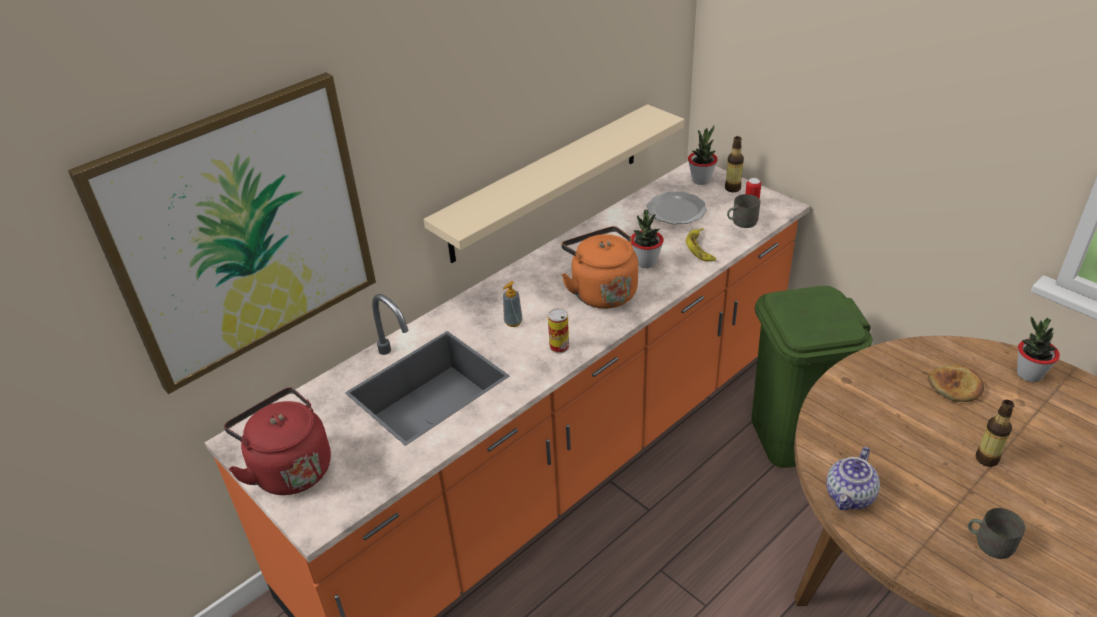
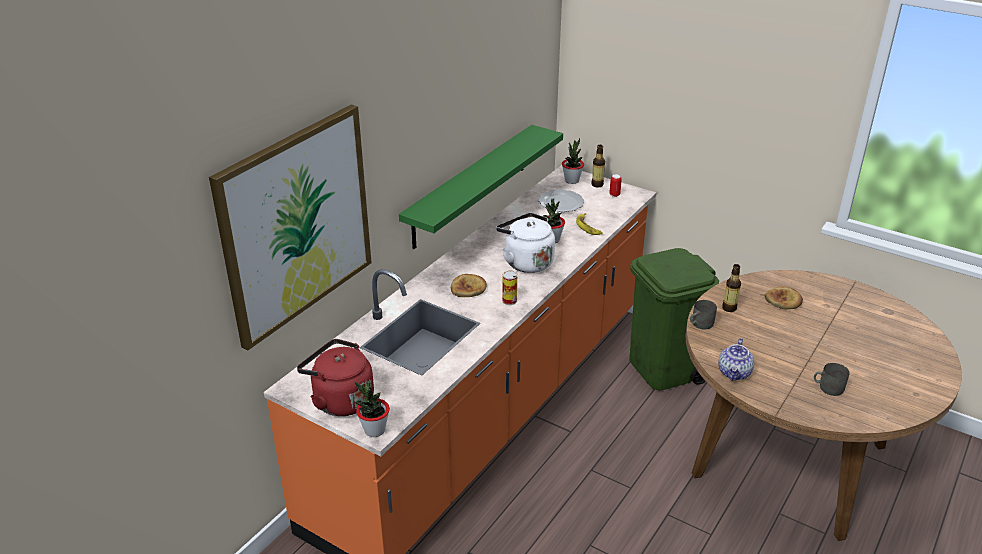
camera: 15 degrees left, 5 degrees down
beige shelf [424,104,684,263] -> green shelf [399,125,563,249]
soap dispenser [503,281,523,327] -> bread [451,274,487,297]
orange kettle [561,226,638,309] -> white kettle [496,213,555,273]
grey mug [727,194,760,228] -> grey mug moved to [690,300,717,329]
bottle [975,400,1014,467] -> bottle moved to [722,264,741,312]
potted plant [1017,316,1060,382] -> potted plant moved to [354,380,390,437]

